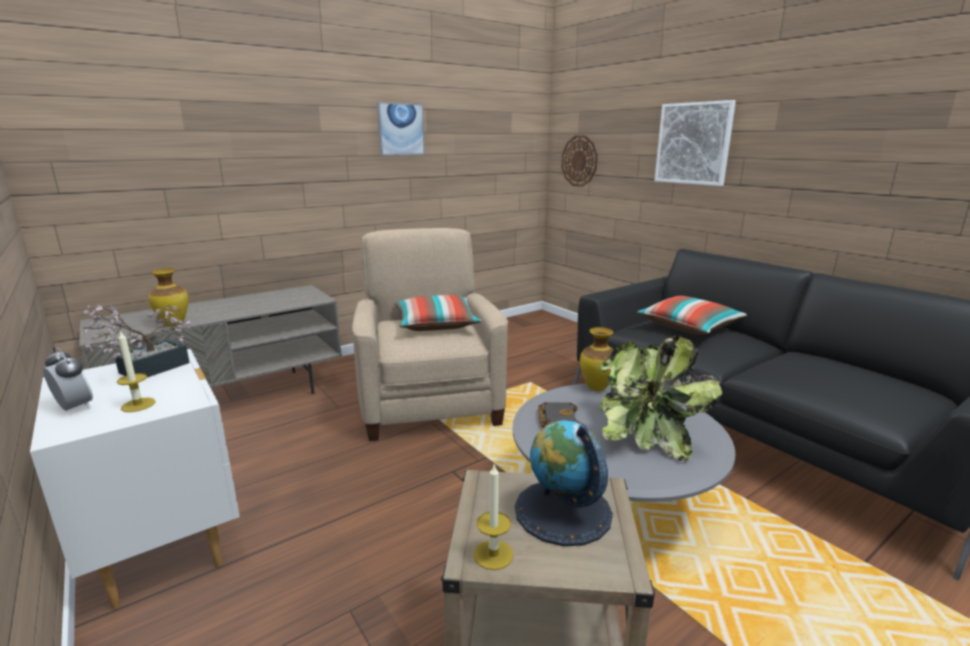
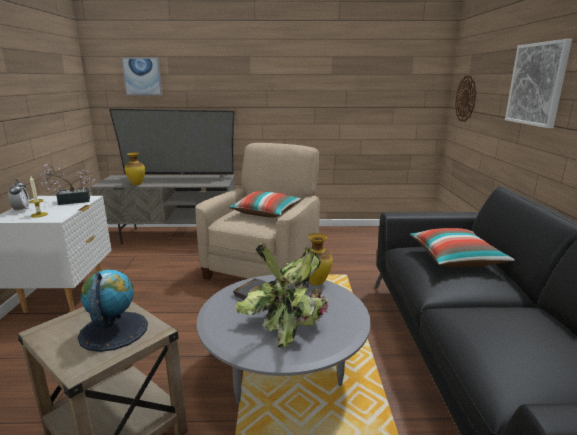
camera: 35 degrees right, 0 degrees up
picture [377,102,425,156] -> picture moved to [121,58,162,96]
candle [474,465,514,570] -> none
none -> television [109,109,235,181]

